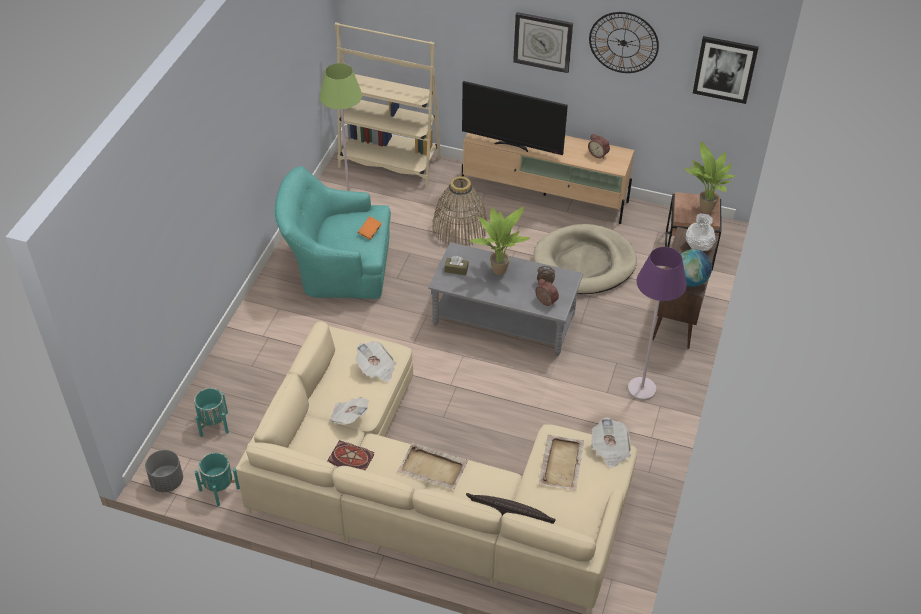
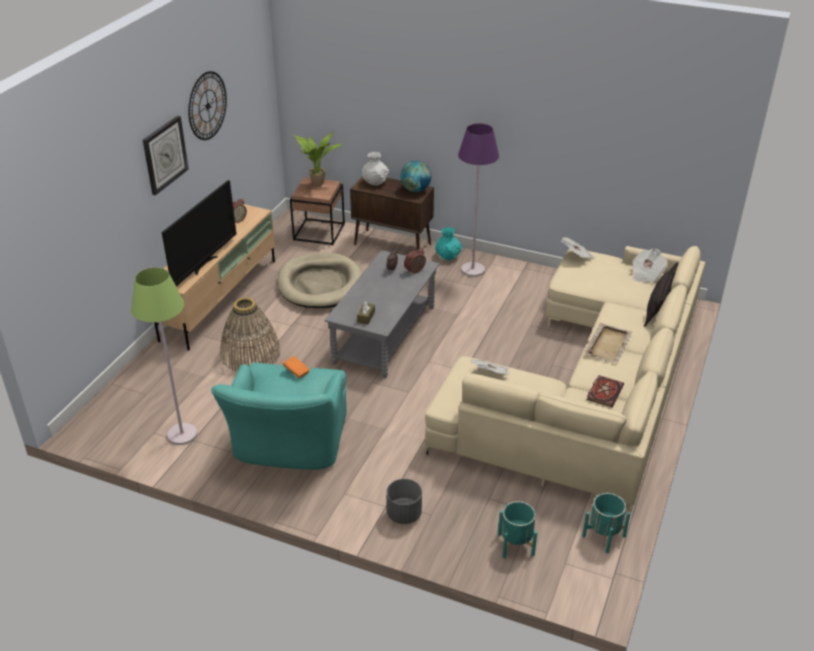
camera: 85 degrees left, 10 degrees down
grey planter [145,450,183,492] -> grey planter moved to [387,479,422,524]
newspaper [329,397,369,425] -> newspaper moved to [631,249,668,283]
beige bookcase [335,22,441,188] -> none
potted plant [470,207,531,275] -> none
beige tray [539,434,584,491] -> none
picture [693,36,759,104] -> none
none -> turquoise vase [435,227,462,260]

